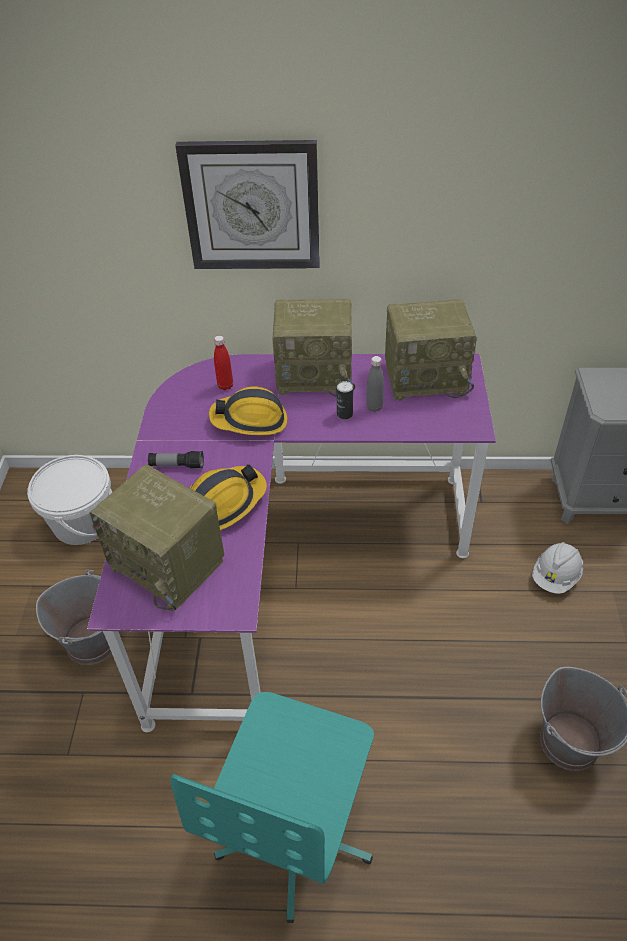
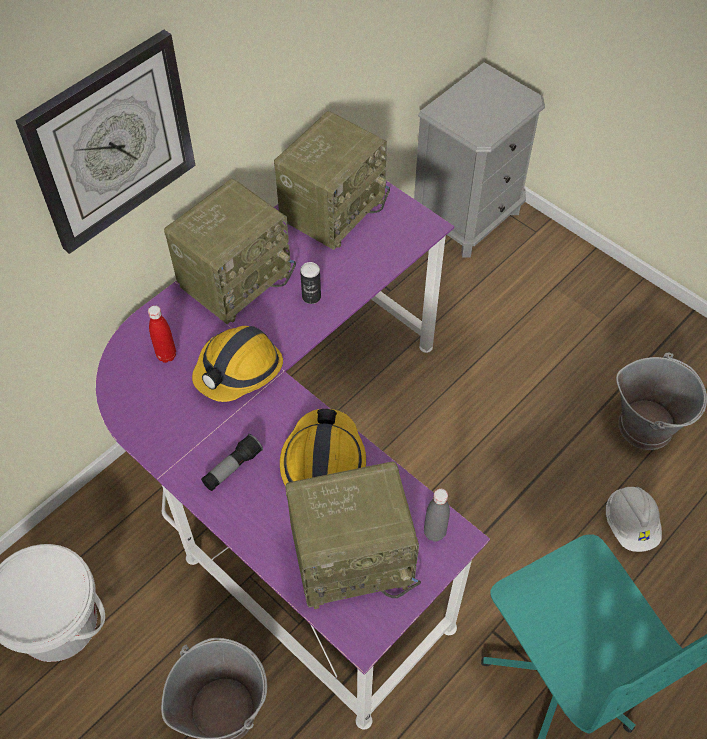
camera: 50 degrees left, 10 degrees up
grey bottle [366,356,384,412] -> grey bottle moved to [424,488,450,542]
white hard hat [532,542,583,594] -> white hard hat moved to [606,487,662,552]

